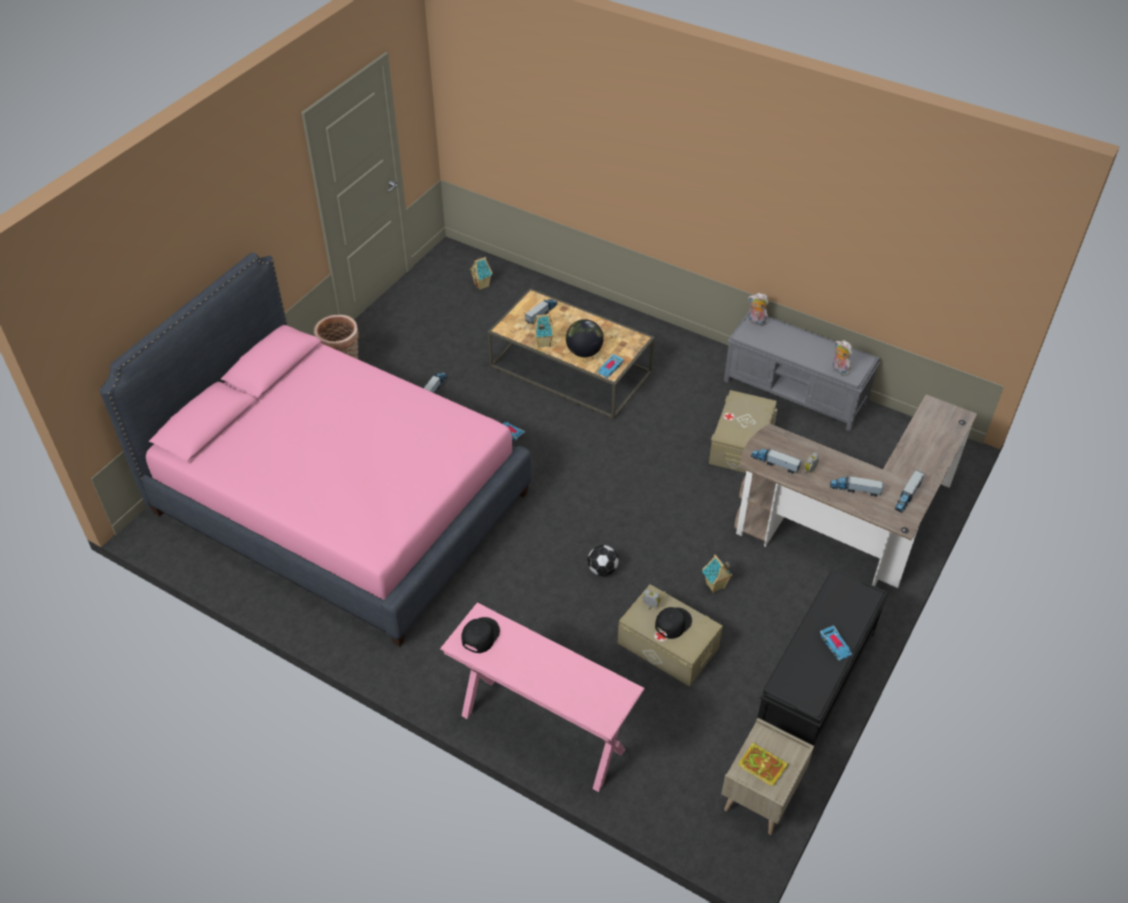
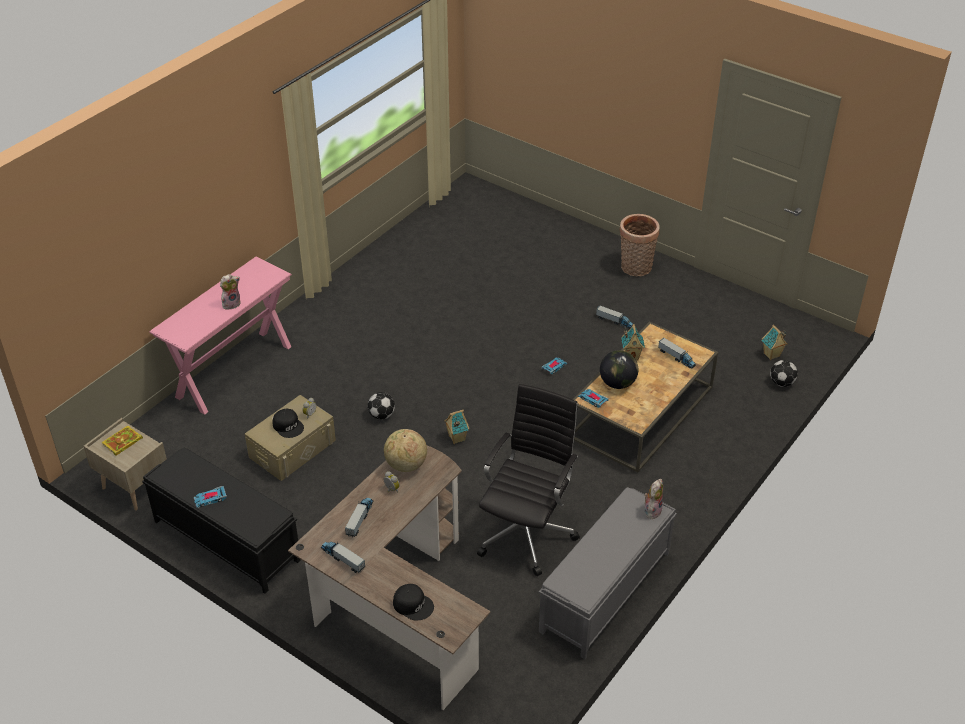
camera: 95 degrees right, 5 degrees down
pink bed [100,253,532,647] -> none
black cap [461,617,500,653] -> black cap moved to [393,584,434,620]
toy house [702,555,733,593] -> toy house moved to [444,410,469,444]
beige storage box [709,390,777,473] -> black office chair [477,384,580,576]
toy truck [751,449,802,474] -> globe [384,429,427,472]
plush toy [833,340,852,376] -> plush toy moved to [220,274,241,310]
none -> football [770,360,798,387]

